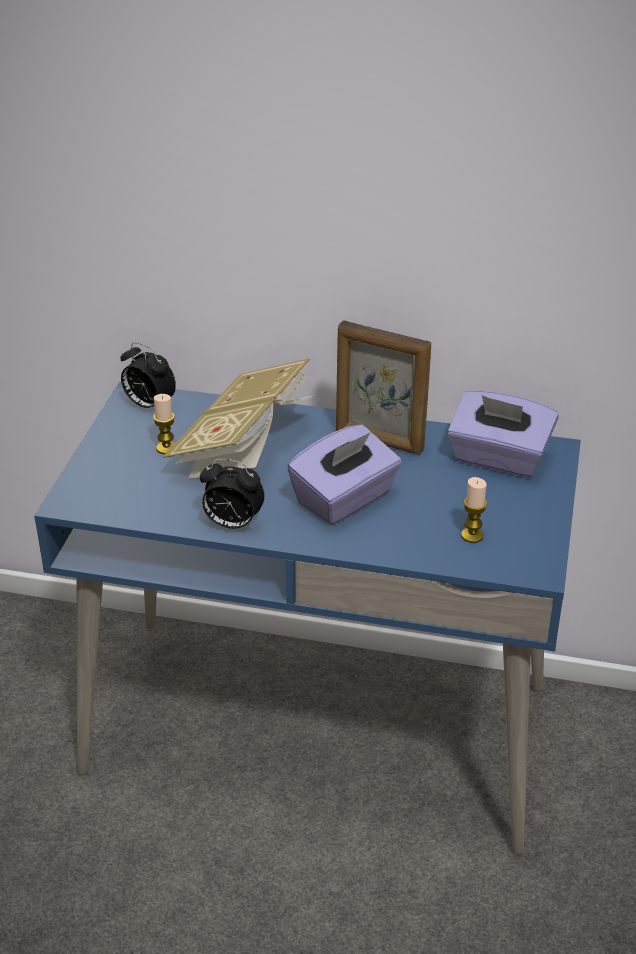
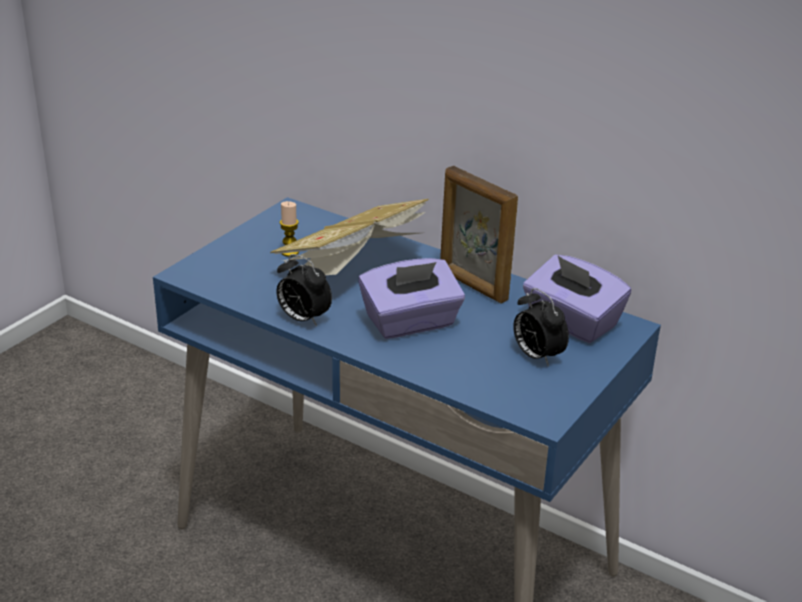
camera: 20 degrees right, 5 degrees down
alarm clock [121,342,176,408] -> alarm clock moved to [513,288,569,367]
candle [461,477,487,543] -> none

